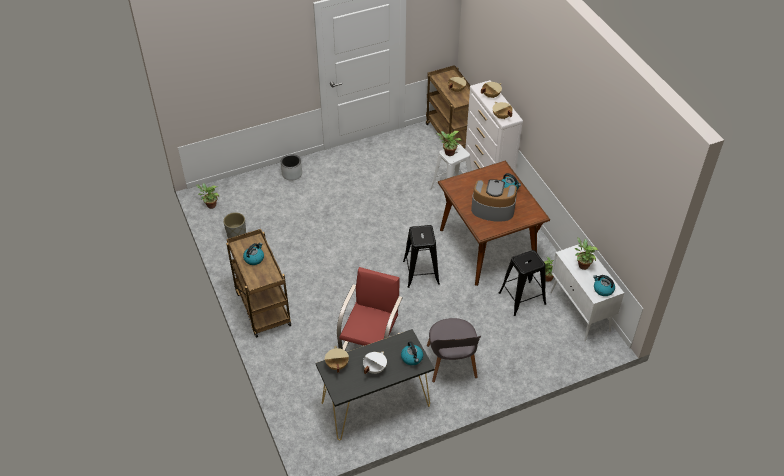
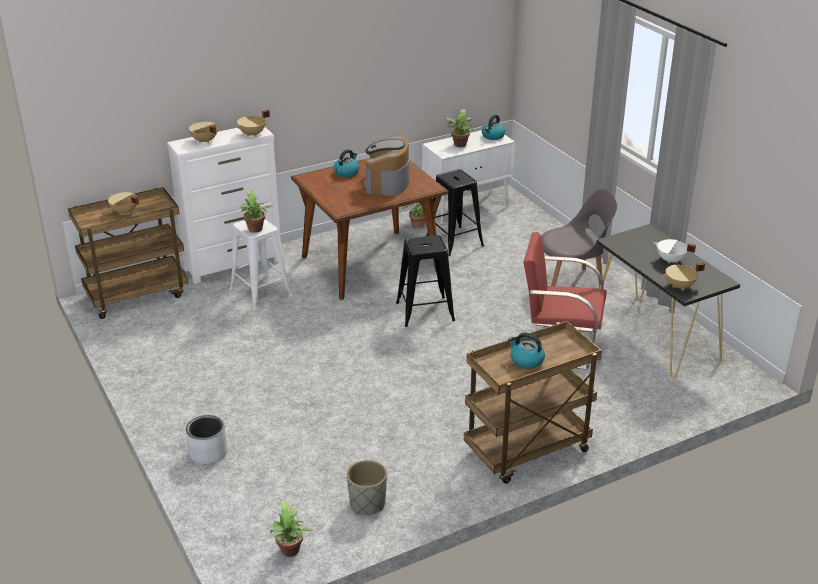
camera: 95 degrees left, 15 degrees down
kettle [401,341,423,365] -> none

